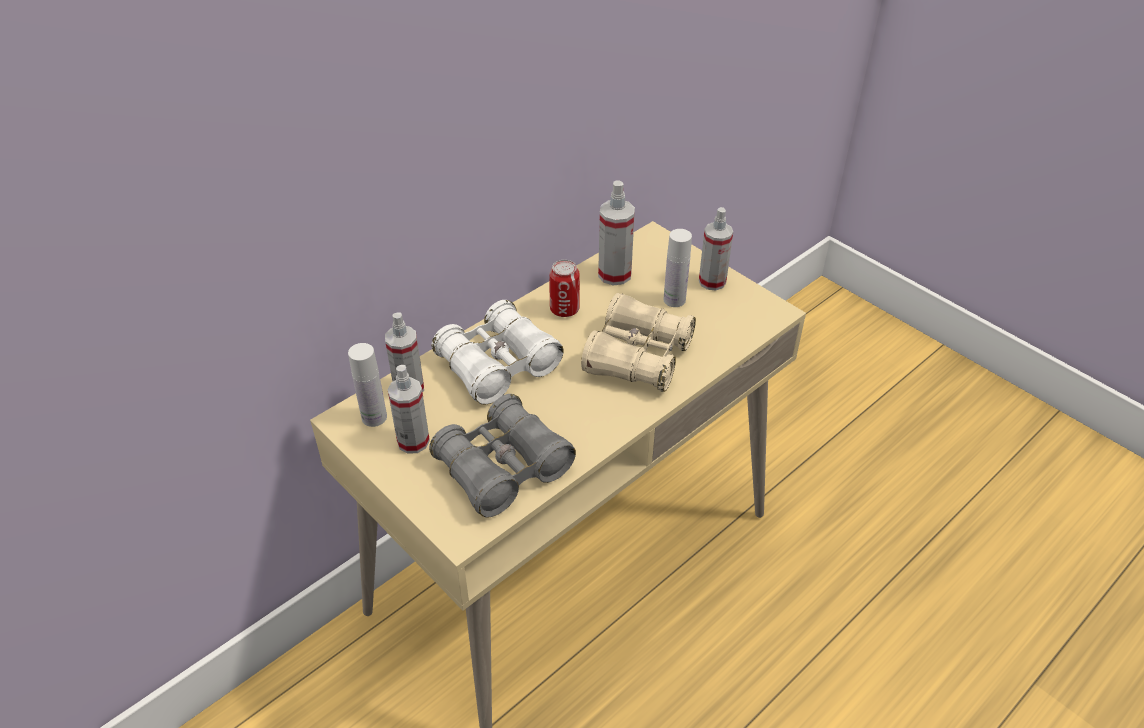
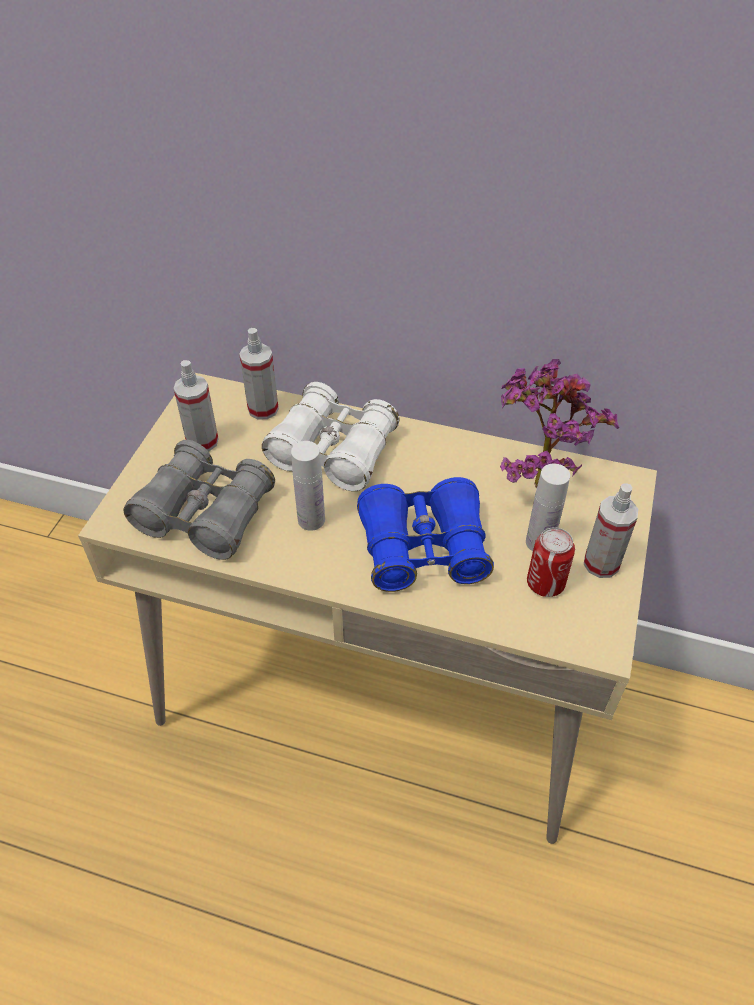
camera: 60 degrees right, 5 degrees up
white bottle [348,343,387,427] -> white bottle moved to [291,441,325,531]
can [549,260,580,317] -> can moved to [527,527,575,597]
beige binoculars [581,293,696,392] -> blue binoculars [357,477,494,592]
spray bottle [598,180,635,285] -> potted plant [500,359,619,488]

